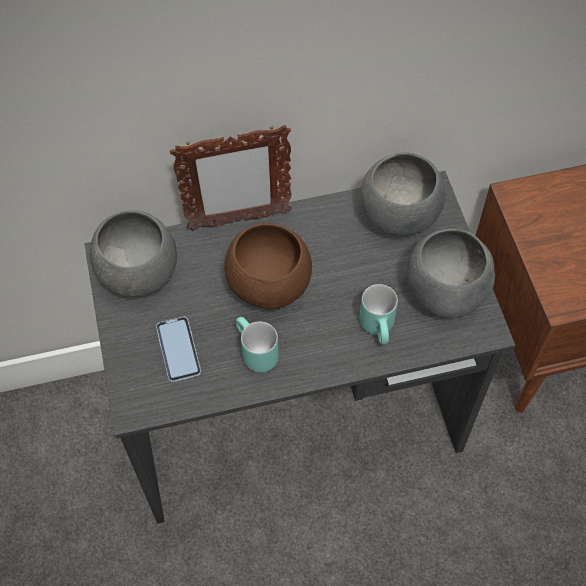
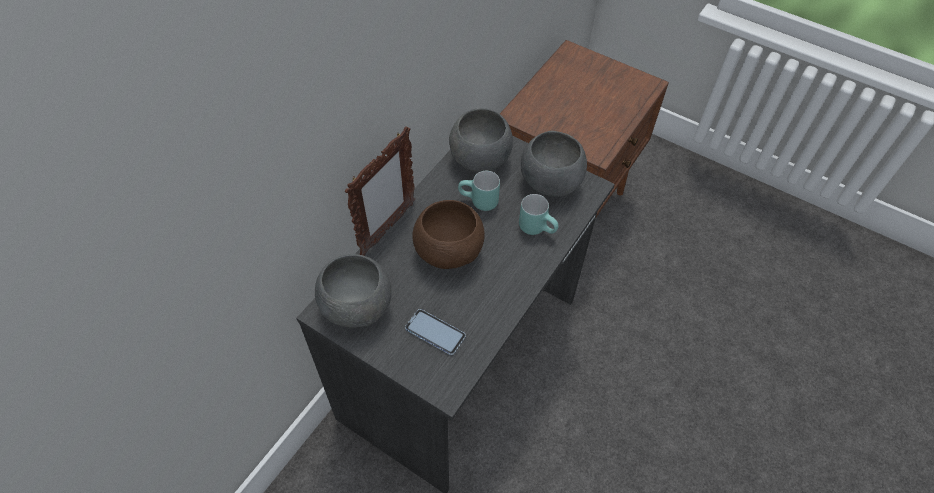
camera: 45 degrees left, 5 degrees down
turquoise mug [236,317,279,372] -> turquoise mug moved to [458,171,500,211]

